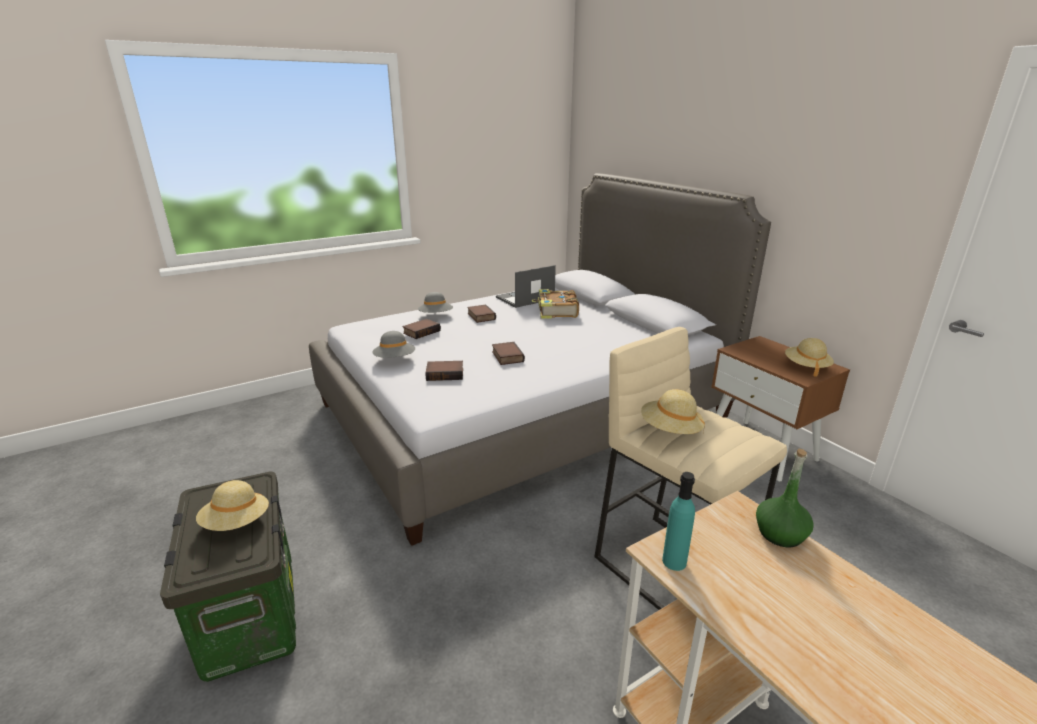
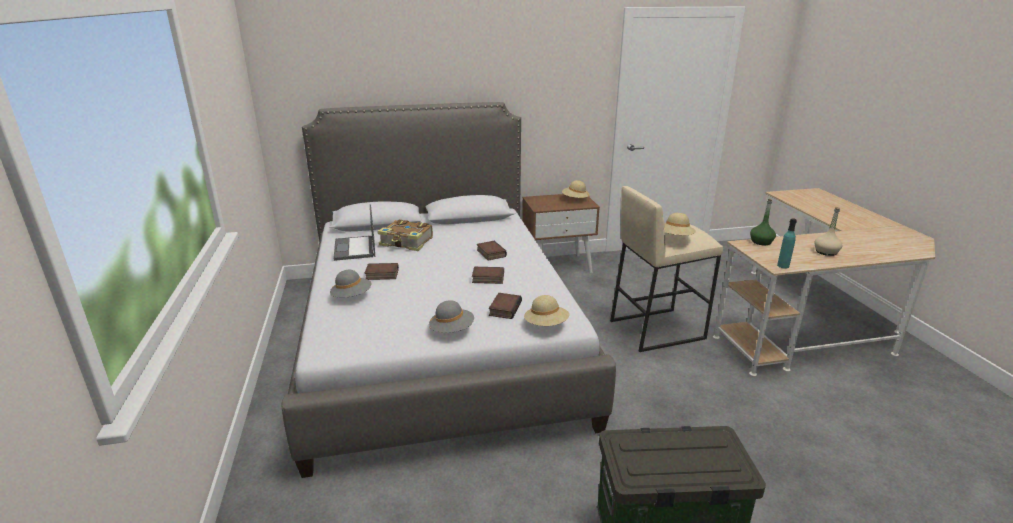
camera: 70 degrees left, 0 degrees up
beige hat [196,480,269,531] -> beige hat moved to [524,295,570,326]
book [402,319,441,339] -> book moved to [477,241,507,261]
none -> beige bottle [815,207,842,256]

